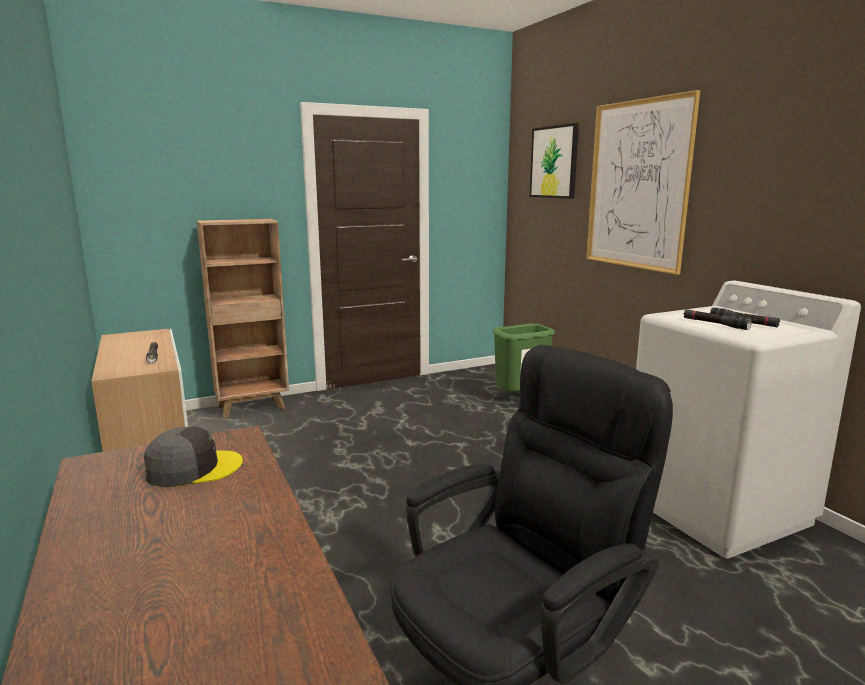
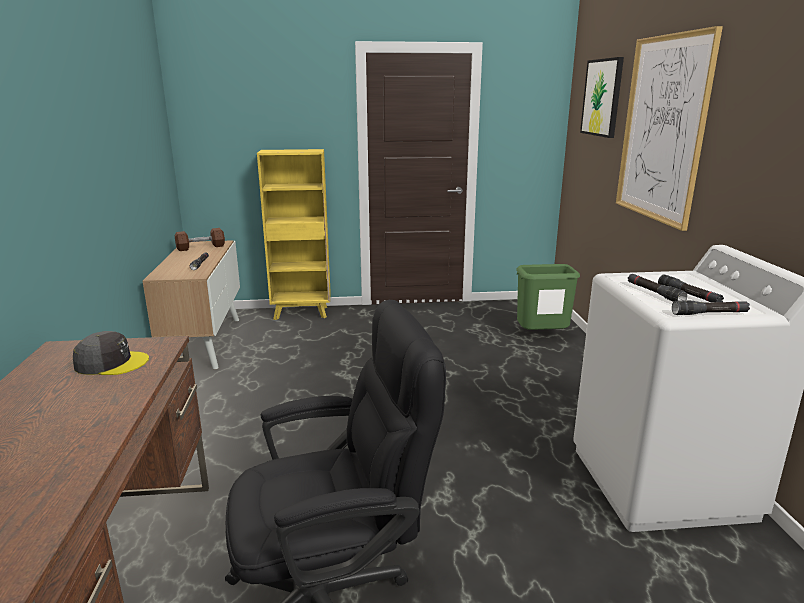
camera: 20 degrees right, 5 degrees up
brown bookcase [196,219,289,419] -> yellow bookcase [257,149,331,320]
none -> brown dumbbell [175,228,225,251]
none -> black flashlight [672,301,750,315]

